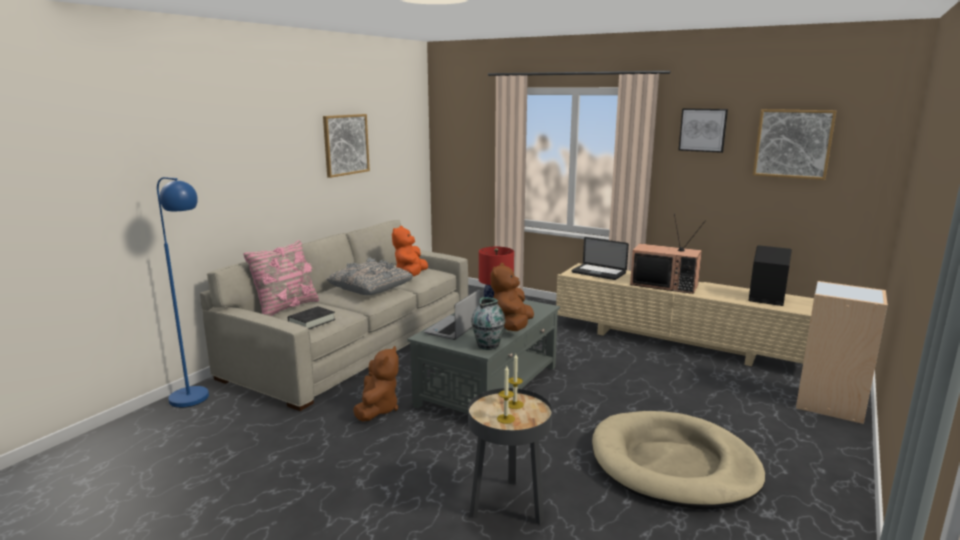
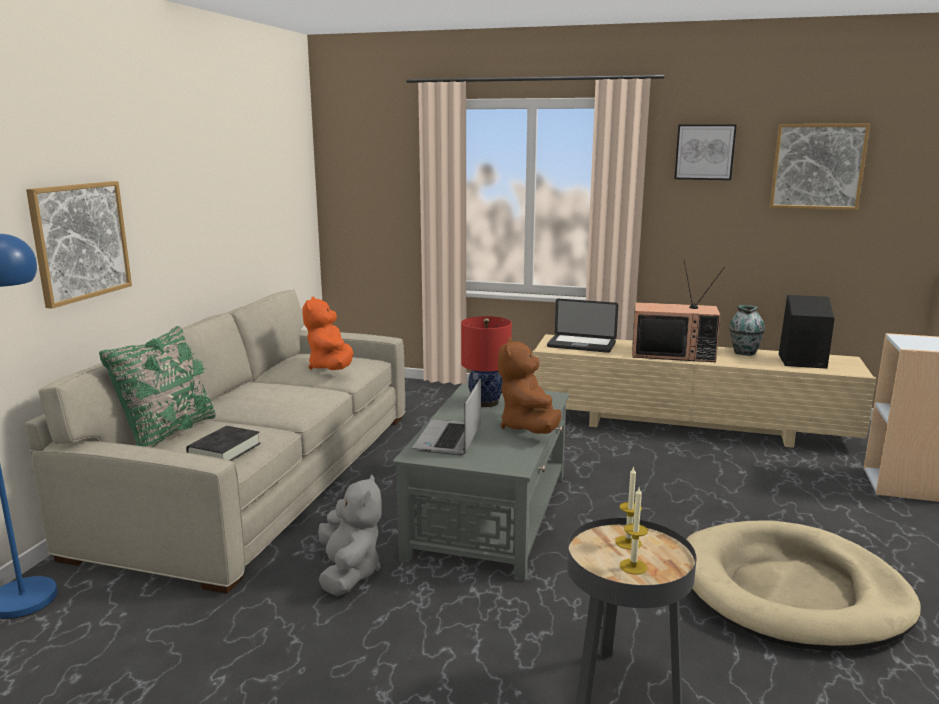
camera: 15 degrees left, 0 degrees up
pink pillow [244,240,319,316] -> green pillow [99,326,216,448]
picture [323,114,370,178] -> picture moved to [26,181,132,309]
grey pillow [327,257,413,295] -> none
brown plush toy [353,346,399,422] -> grey plush toy [318,474,382,596]
vase [471,297,505,350] -> vase moved to [729,305,765,356]

